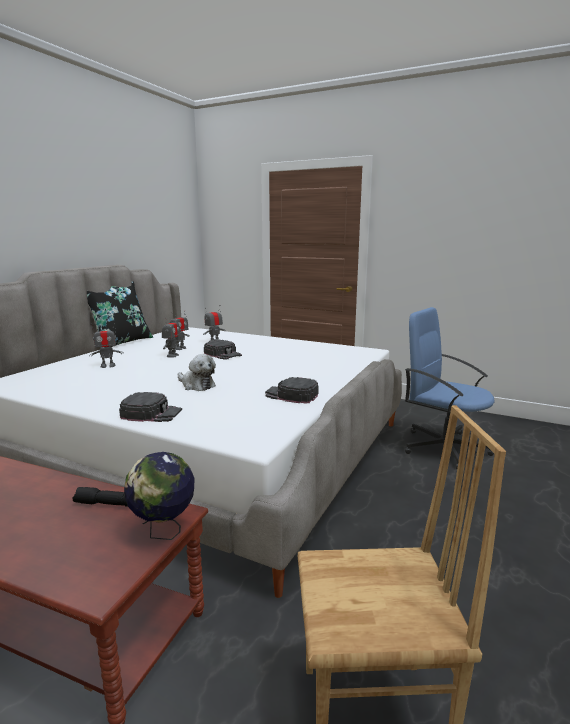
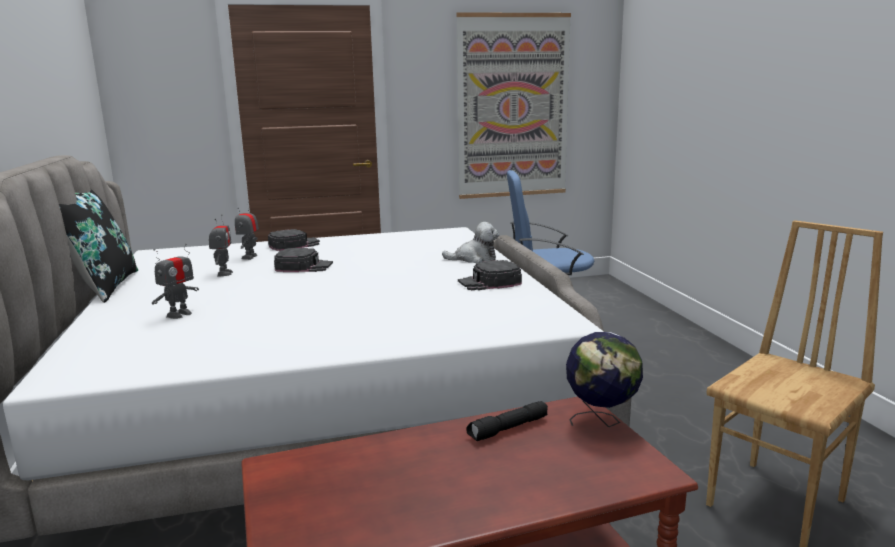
camera: 40 degrees left, 0 degrees up
black cap [119,392,182,422] -> black cap moved to [268,229,320,251]
toy robot [162,315,180,358] -> none
plush toy [178,354,216,391] -> plush toy moved to [442,222,499,264]
none -> picture [456,12,571,199]

